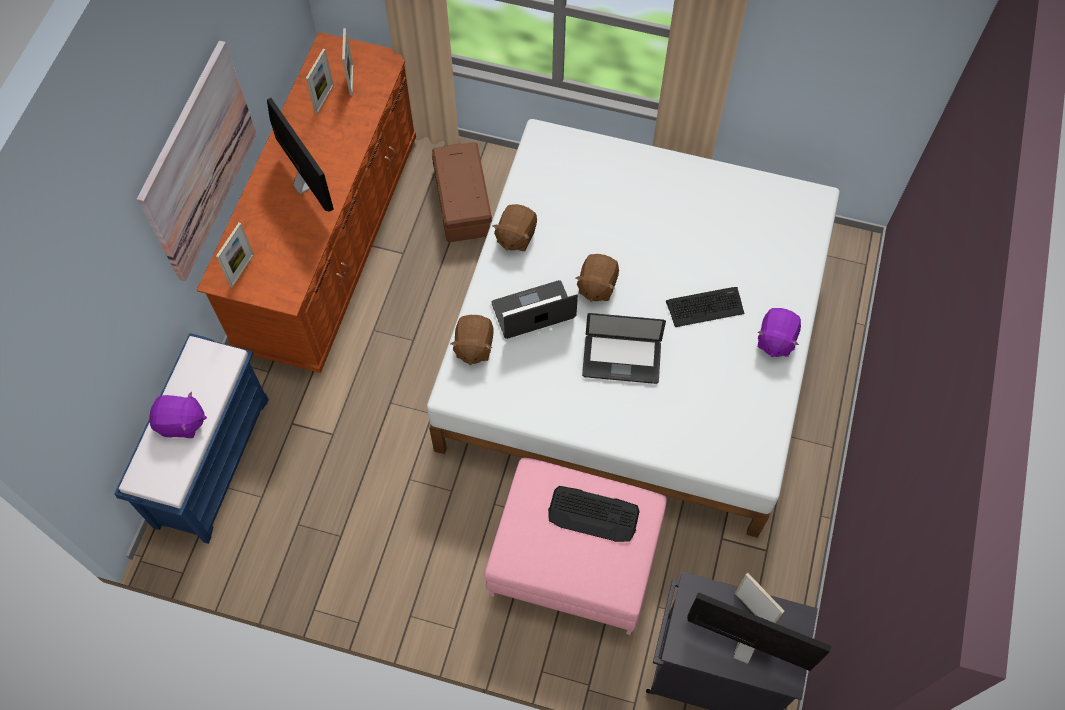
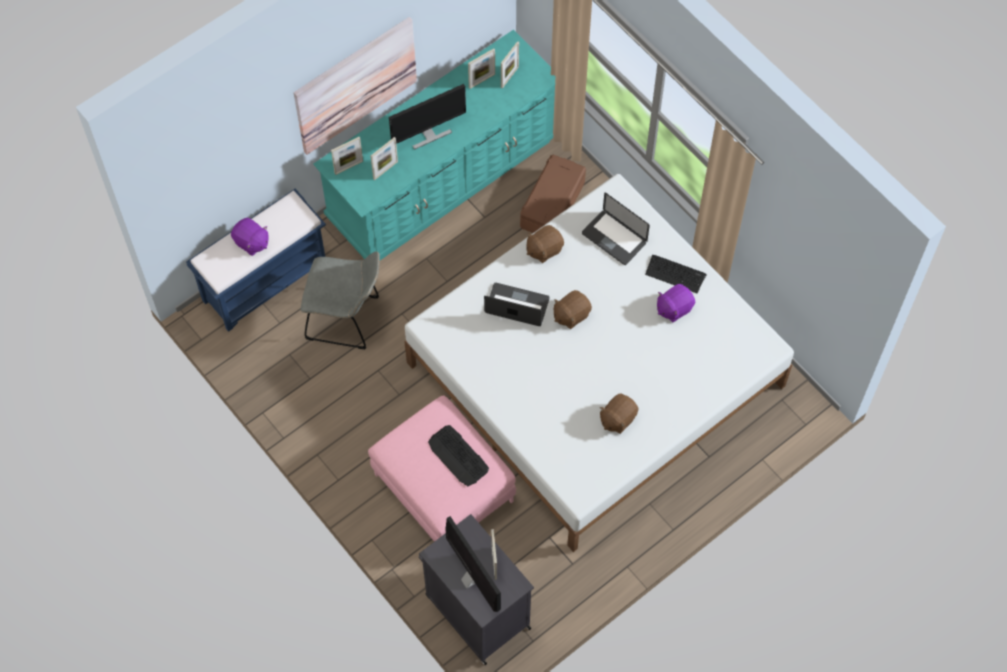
camera: 35 degrees right, 0 degrees up
brown dresser [197,32,416,373] -> turquoise dresser [313,30,556,260]
monitor [267,98,334,212] -> monitor turned 60 degrees clockwise [389,84,466,150]
brown plush toy [451,315,493,365] -> brown plush toy moved to [600,394,639,434]
laptop [582,313,666,384] -> laptop moved to [582,193,650,265]
keyboard [666,287,744,327] -> keyboard moved to [645,255,707,293]
purple plush toy [758,308,801,357] -> purple plush toy moved to [657,284,695,322]
none -> grey chair [301,251,380,349]
none -> picture frame [371,137,398,180]

